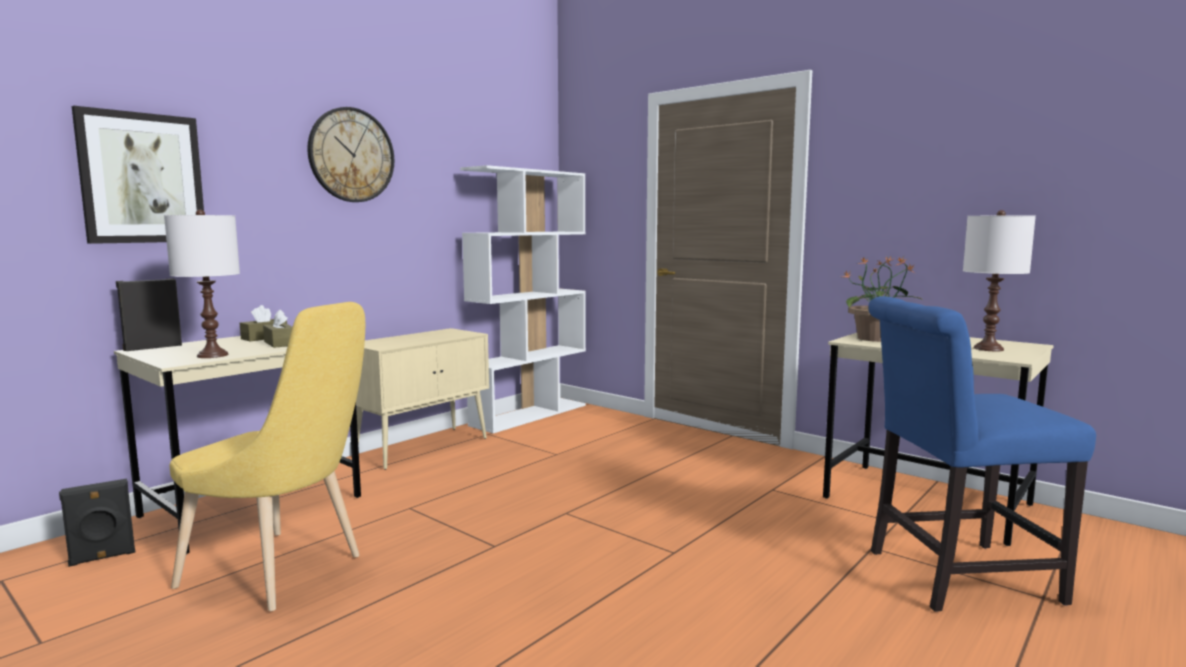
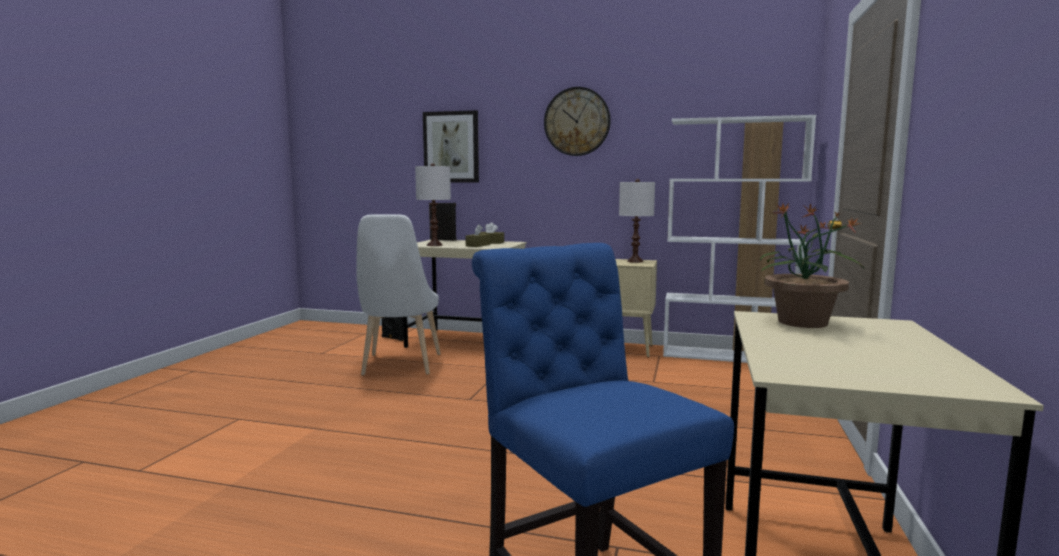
camera: 65 degrees right, 0 degrees up
yellow chair [170,302,365,611] -> white chair [356,214,441,376]
white table lamp [963,210,1036,351] -> white table lamp moved to [619,179,655,263]

